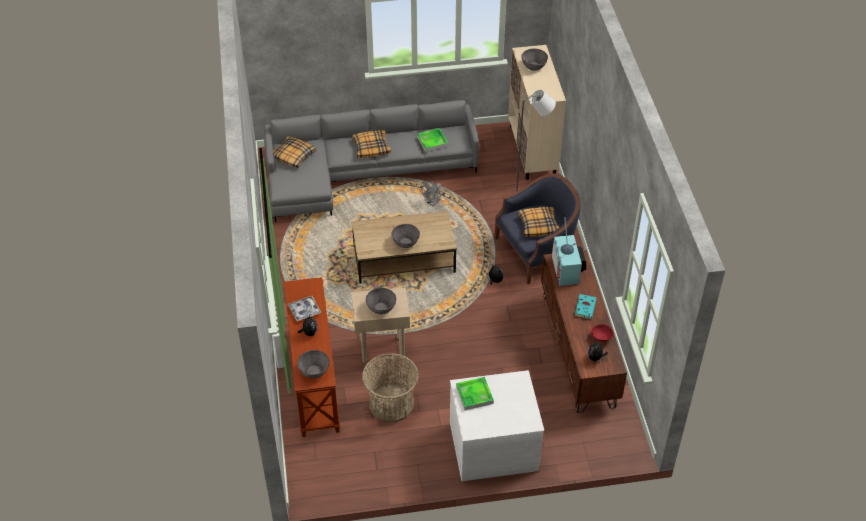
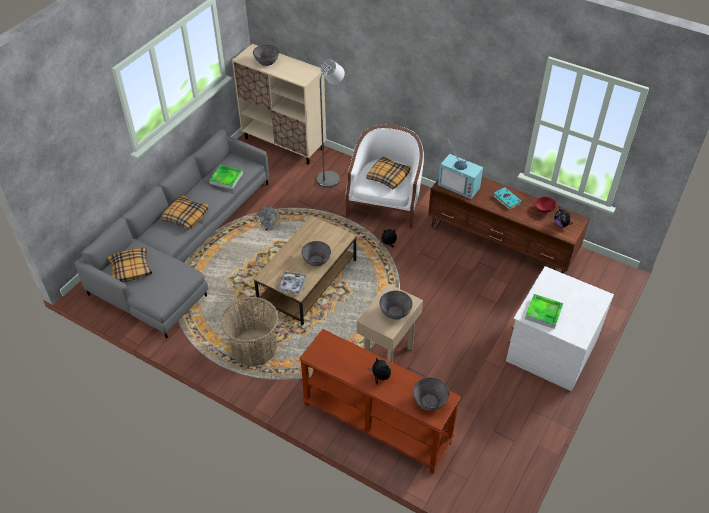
camera: 50 degrees left, 0 degrees up
tray [288,296,321,321] -> tray moved to [277,271,307,295]
basket [362,353,419,422] -> basket moved to [221,297,279,366]
blue armchair [494,173,581,284] -> white armchair [345,124,424,229]

